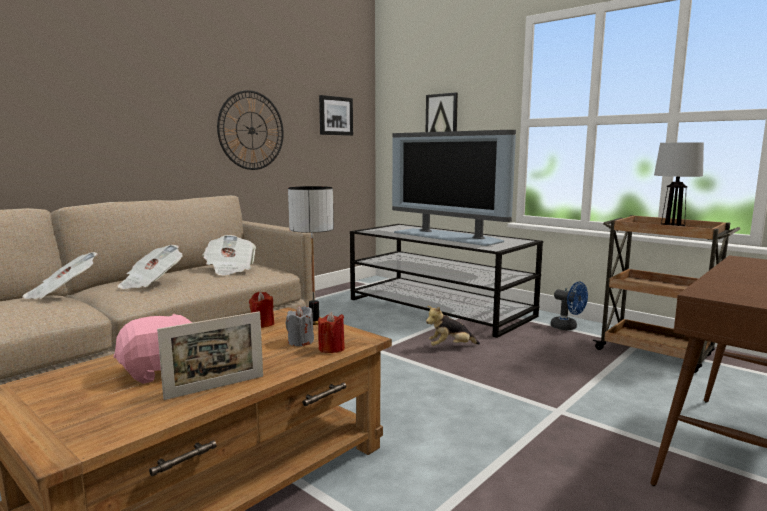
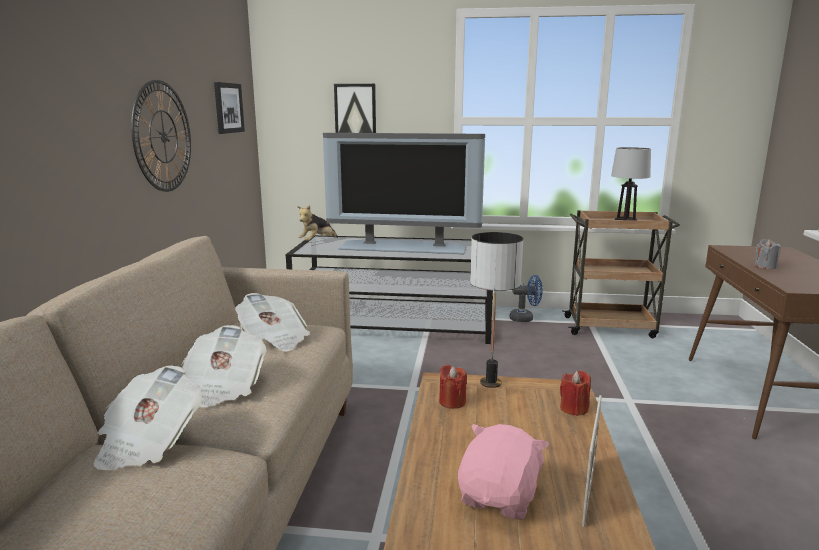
camera: 35 degrees left, 5 degrees up
grey candle [286,306,314,346] -> grey candle moved to [754,239,781,269]
plush toy [426,305,480,346] -> plush toy moved to [297,205,338,241]

